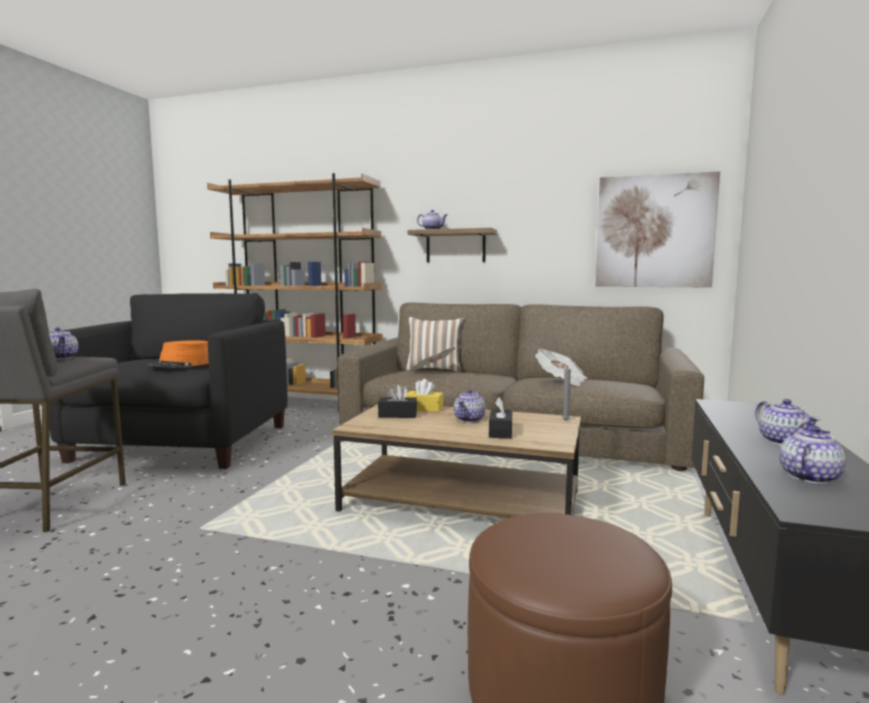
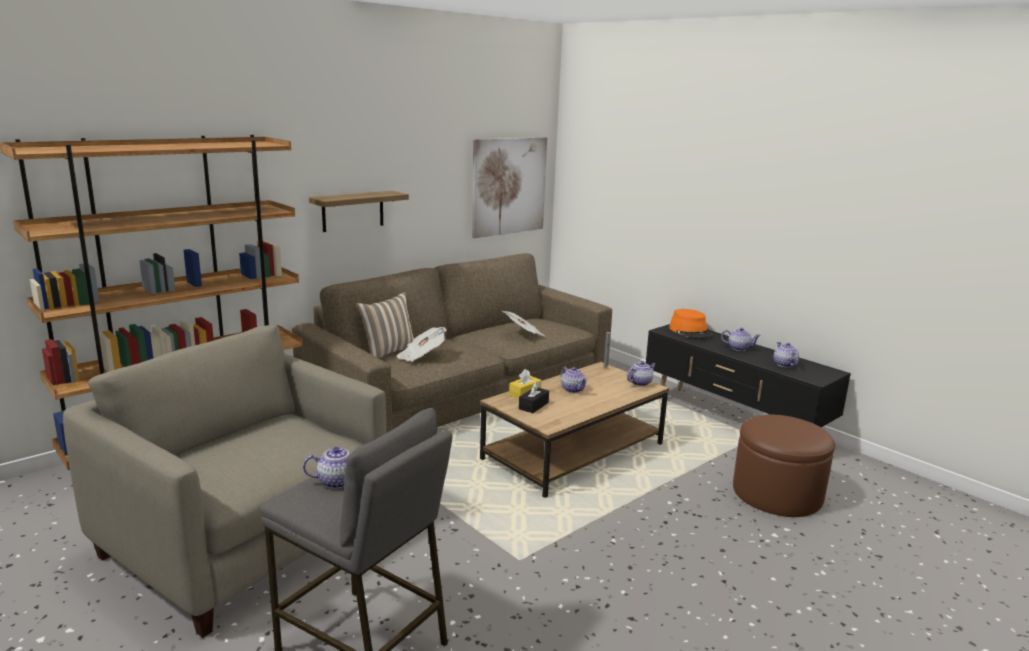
camera: 60 degrees left, 10 degrees up
black armchair [50,293,288,469] -> beige armchair [63,325,386,638]
orange hat [146,340,209,368] -> orange hat moved to [669,309,713,338]
teapot [417,210,447,229] -> teapot moved to [627,361,656,386]
black tissue box [489,397,512,439] -> none

